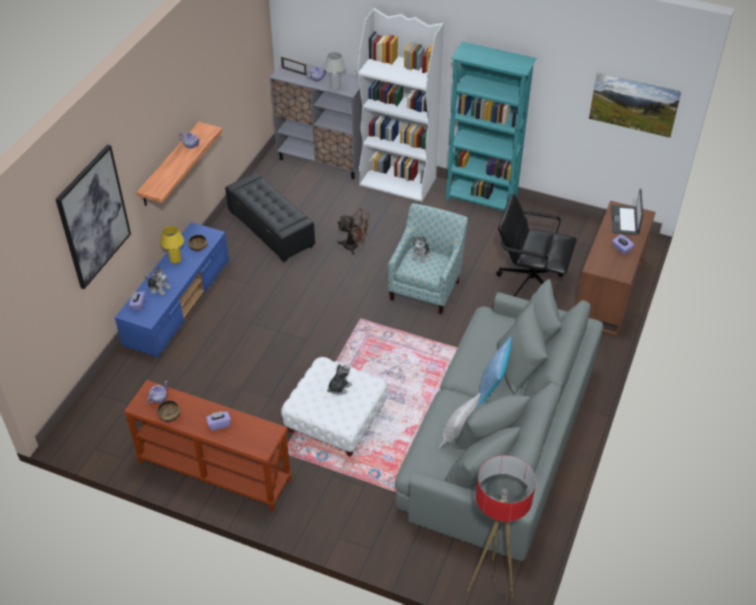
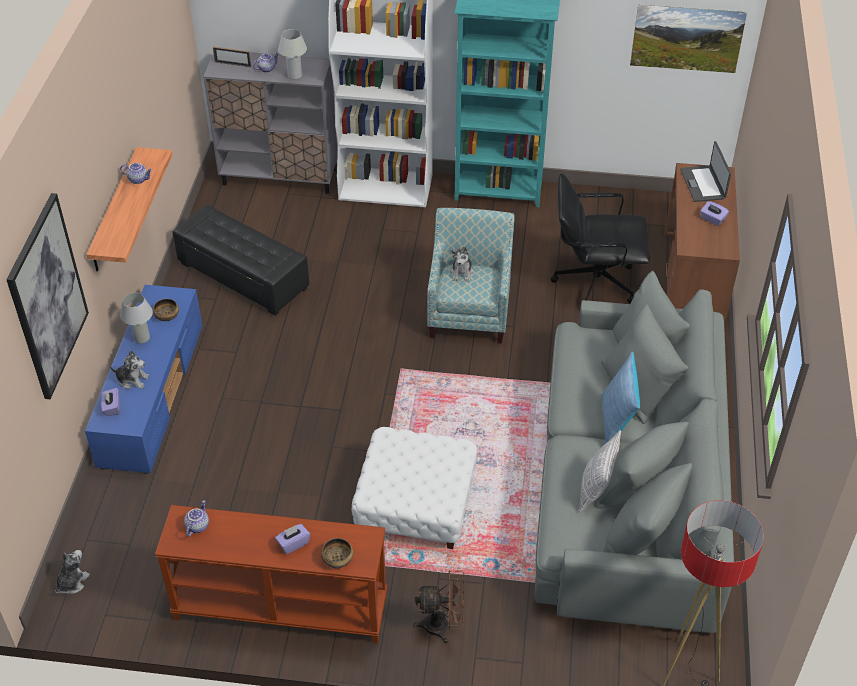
camera: 15 degrees left, 0 degrees up
bowl [157,400,180,422] -> bowl moved to [321,538,353,568]
yellow table lamp [160,226,184,264] -> white table lamp [120,293,153,344]
plush toy [327,364,352,395] -> plush toy moved to [55,550,90,594]
brown fan [338,209,370,255] -> brown fan moved to [413,570,464,643]

